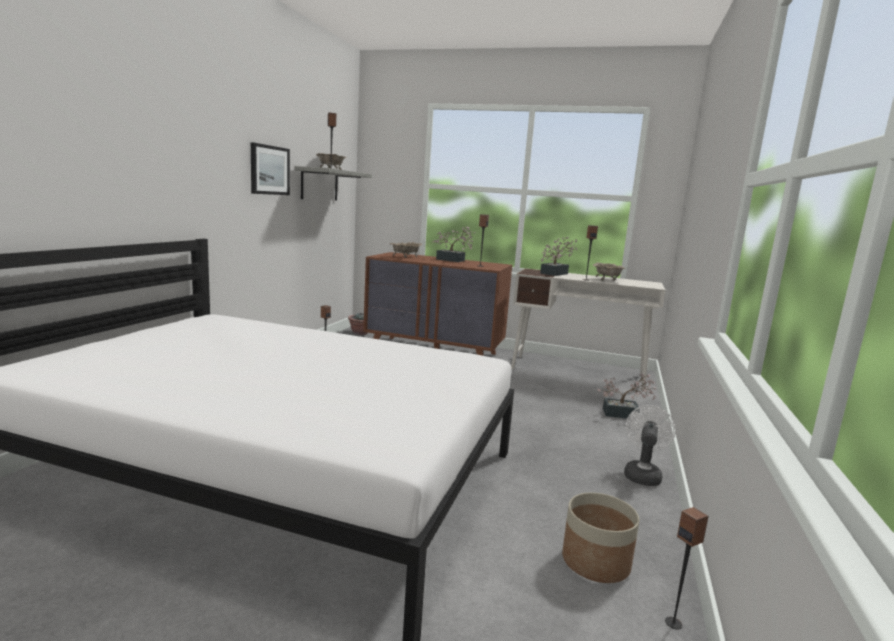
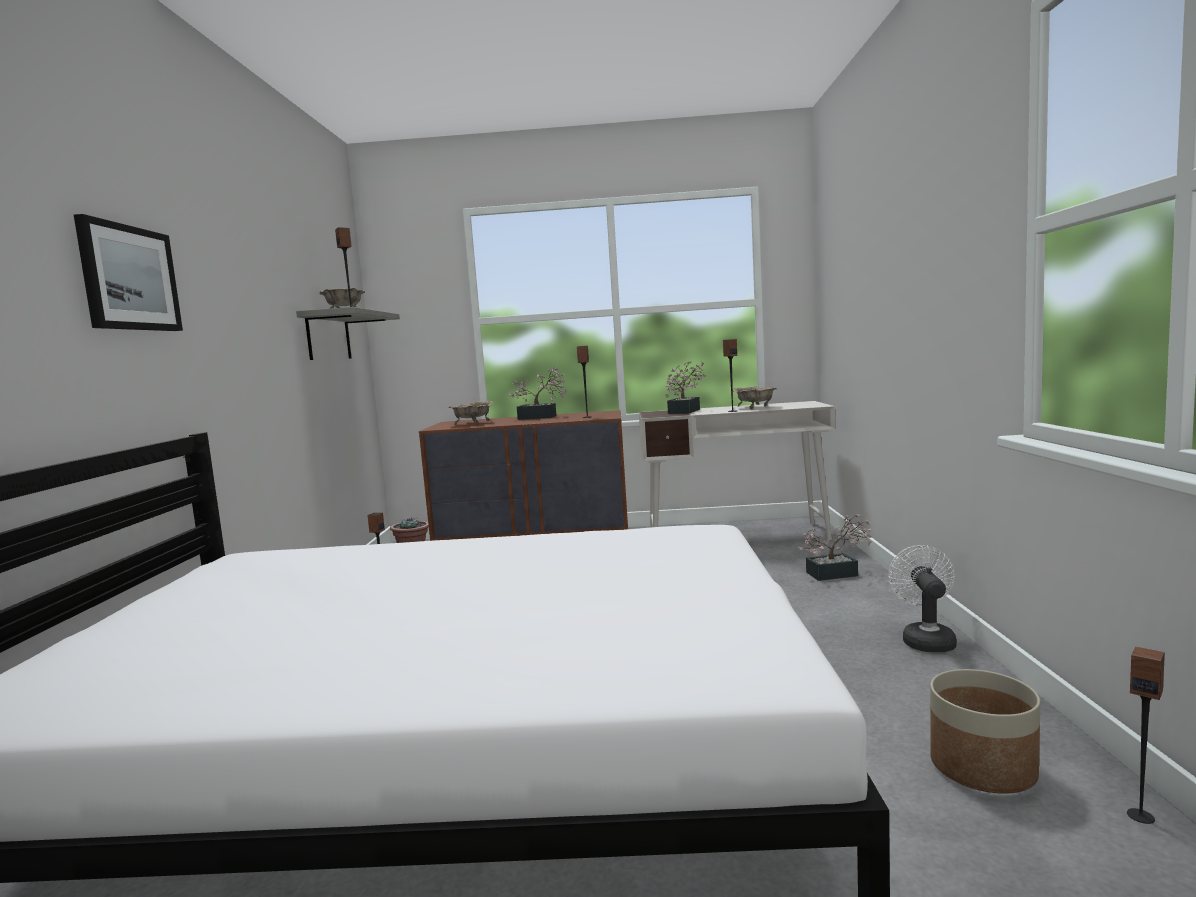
camera: 15 degrees left, 5 degrees down
picture [251,142,290,195] -> picture moved to [74,214,183,331]

